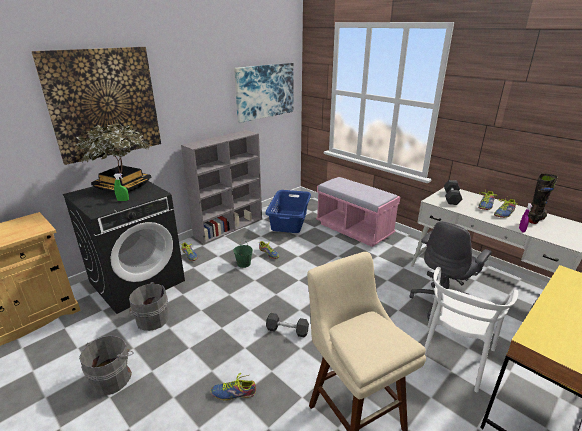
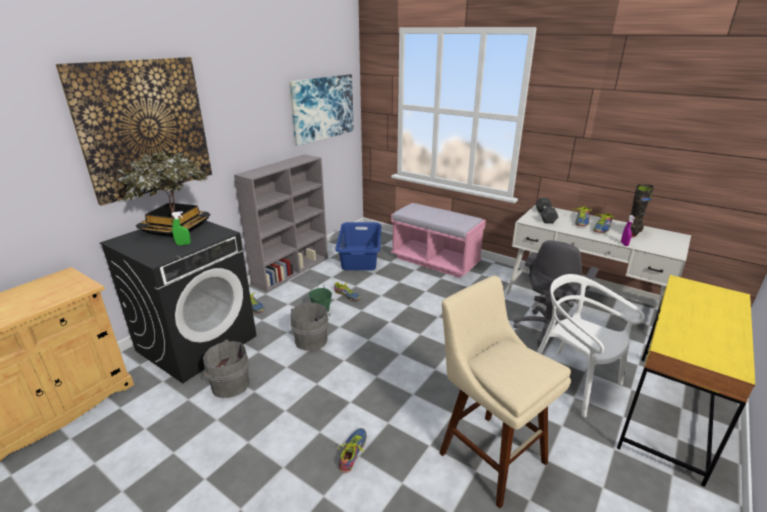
camera: 10 degrees left, 0 degrees up
grey bucket [79,336,134,395] -> grey bucket moved to [290,303,331,351]
shoe [211,373,256,401] -> shoe turned 120 degrees clockwise [338,428,367,473]
grey dumbbell [266,313,309,338] -> none
white chair [420,267,519,392] -> white chair turned 120 degrees clockwise [537,274,645,417]

